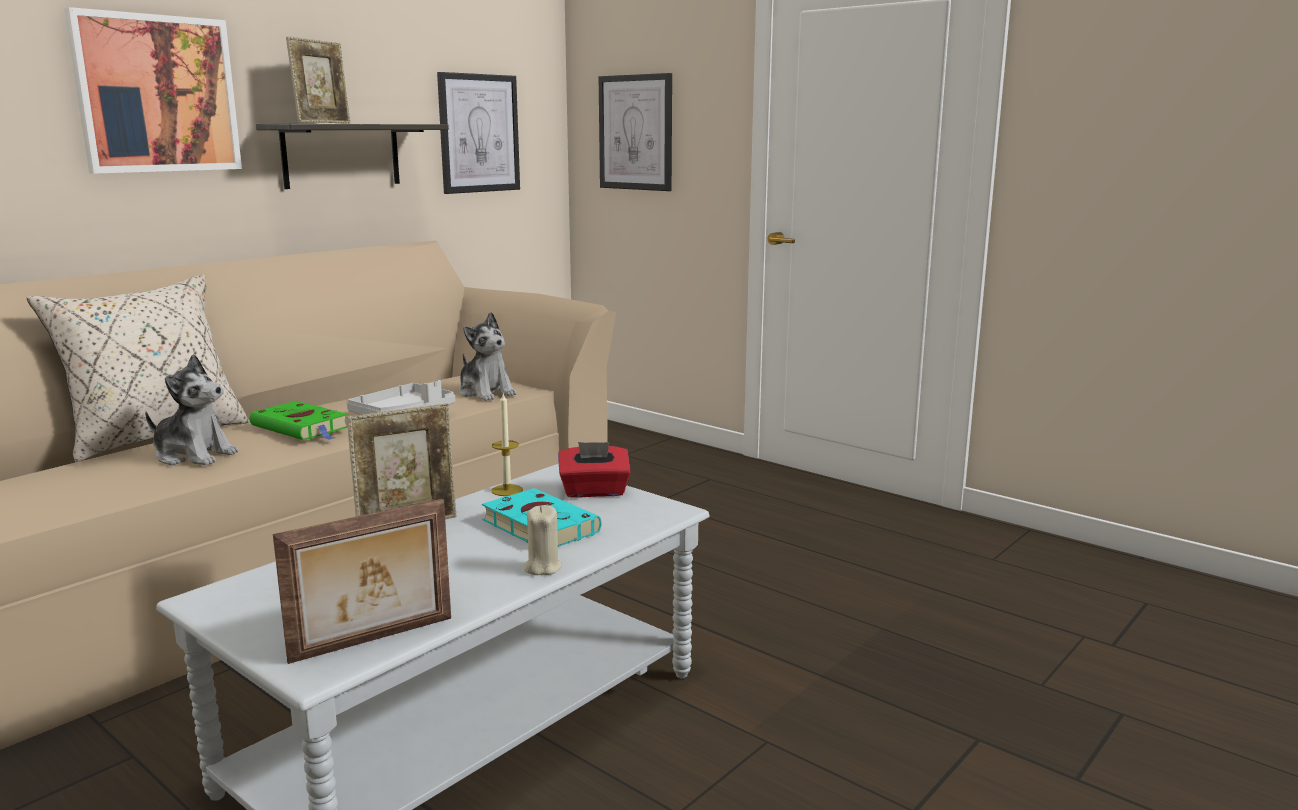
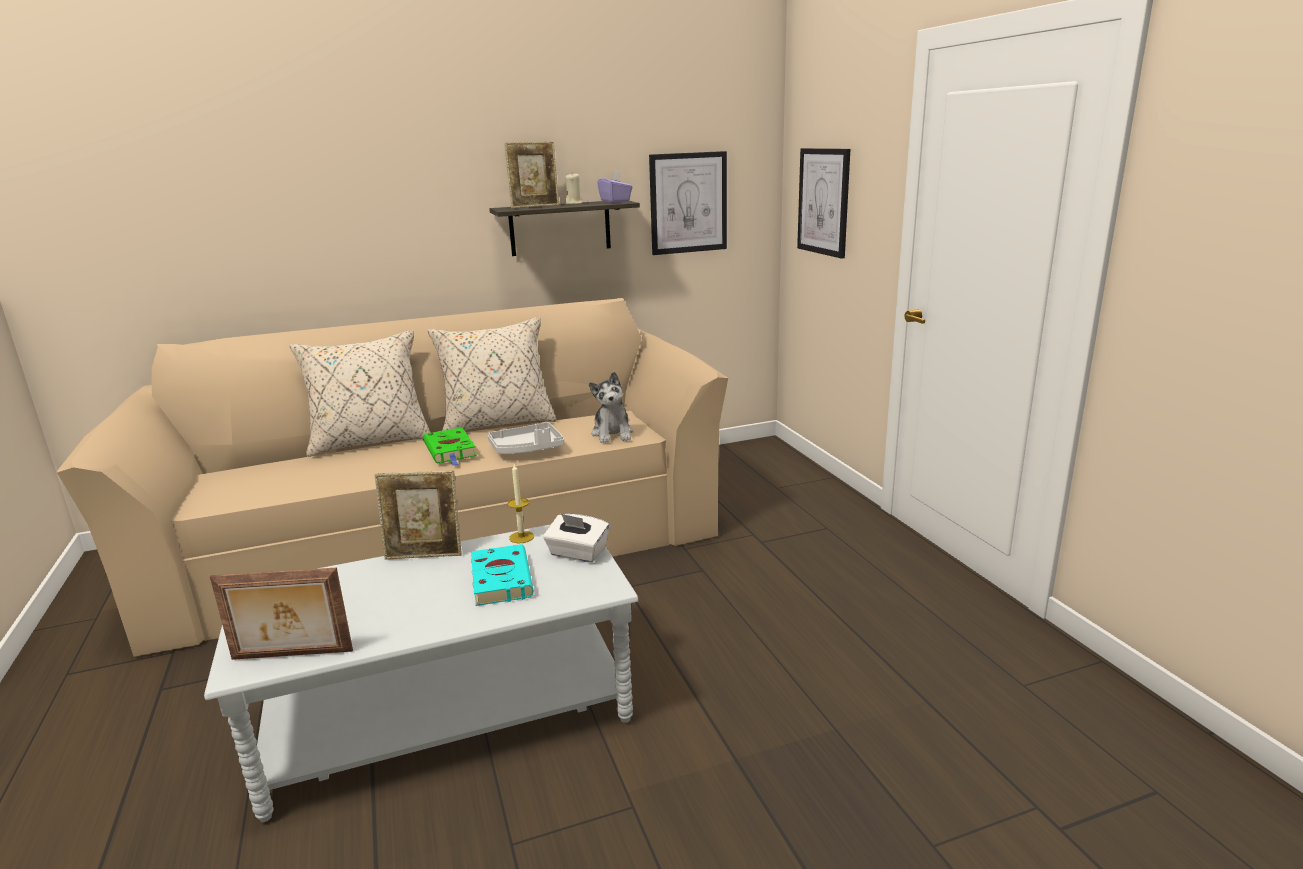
camera: 30 degrees right, 5 degrees up
picture [64,7,242,174] -> none
plush toy [145,354,239,466] -> none
beige candle [524,505,562,575] -> beige candle moved to [565,174,582,204]
red tissue box [558,442,631,498] -> white tissue box [543,514,609,563]
none -> beige pillow [428,317,557,431]
none -> purple tissue box [597,170,633,203]

